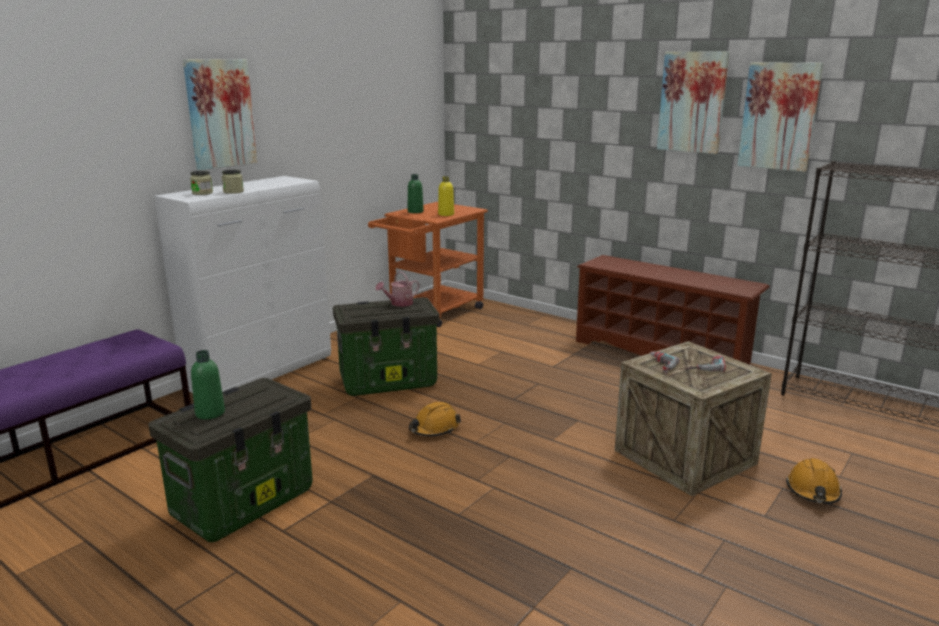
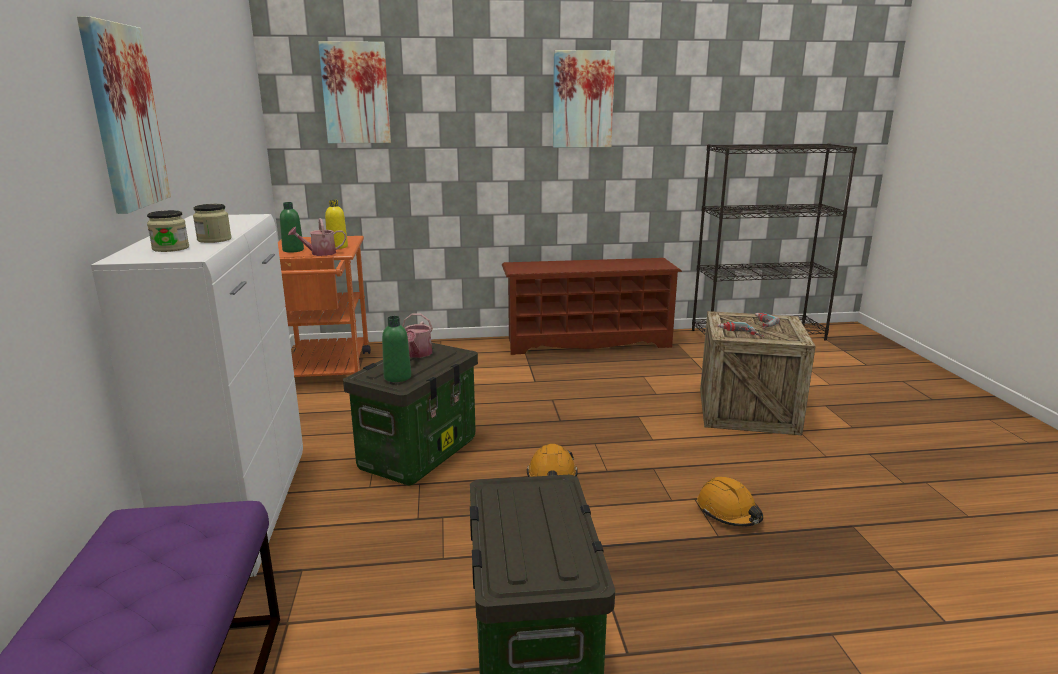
camera: 45 degrees left, 0 degrees up
green bottle [191,350,225,419] -> green bottle moved to [382,316,411,382]
picture [737,62,823,172] -> picture moved to [318,41,391,143]
orange hard hat [786,458,842,504] -> orange hard hat moved to [697,477,763,527]
none -> watering can [288,218,346,256]

